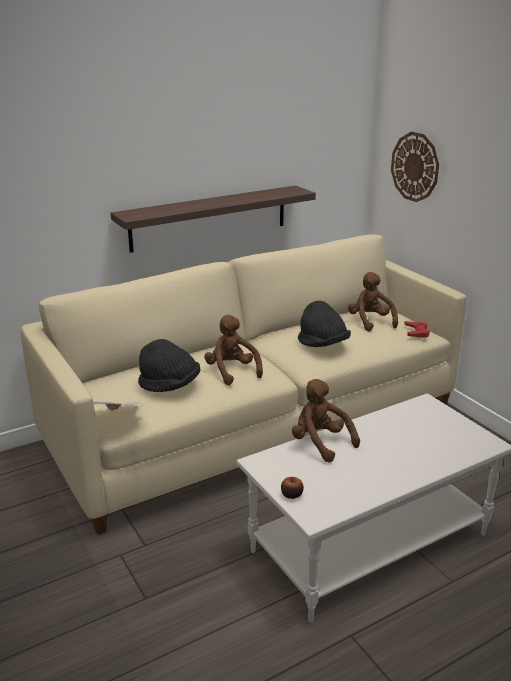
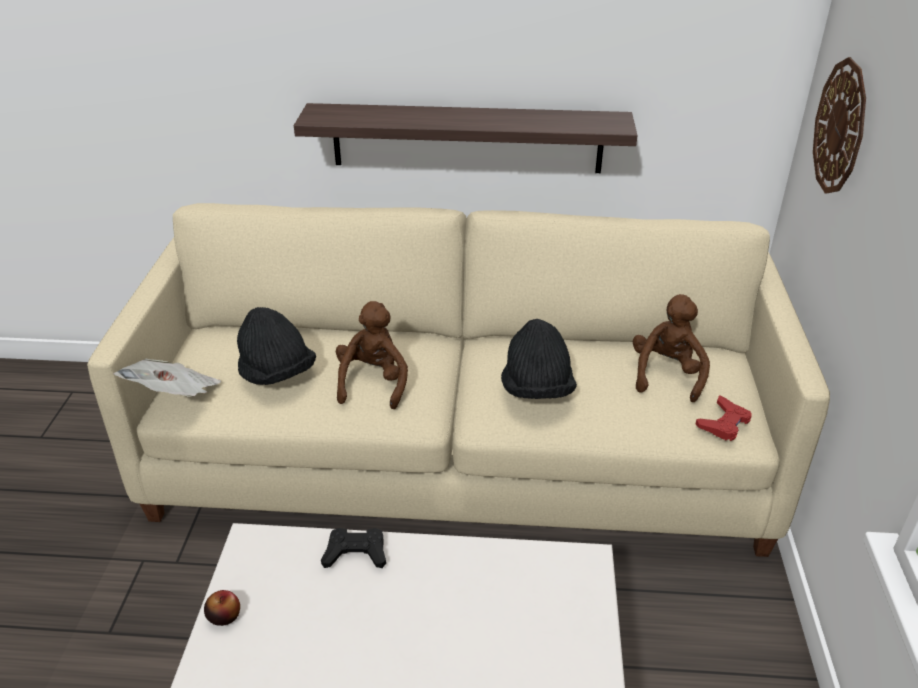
camera: 35 degrees right, 10 degrees up
brown plush toy [292,379,360,463] -> black game controller [321,528,386,568]

